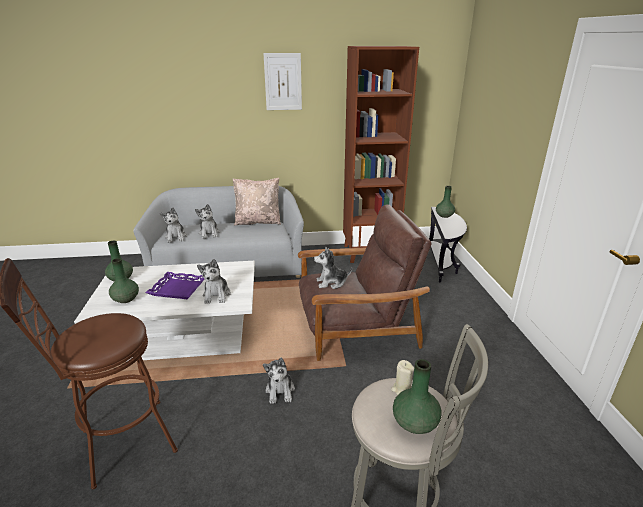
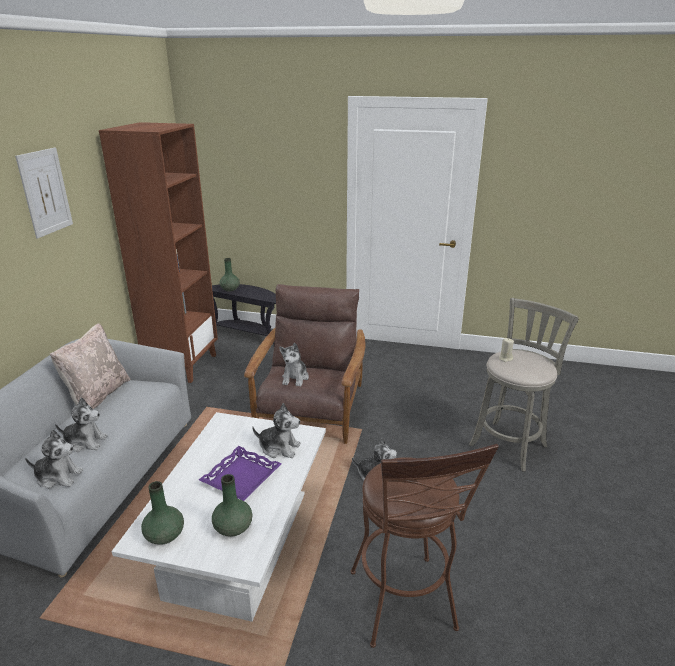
camera: 70 degrees left, 0 degrees up
green vase [393,359,442,434] -> none

